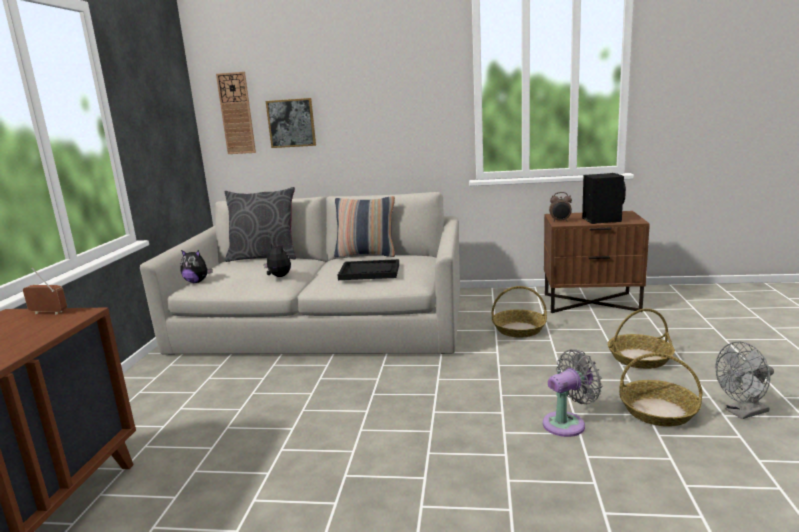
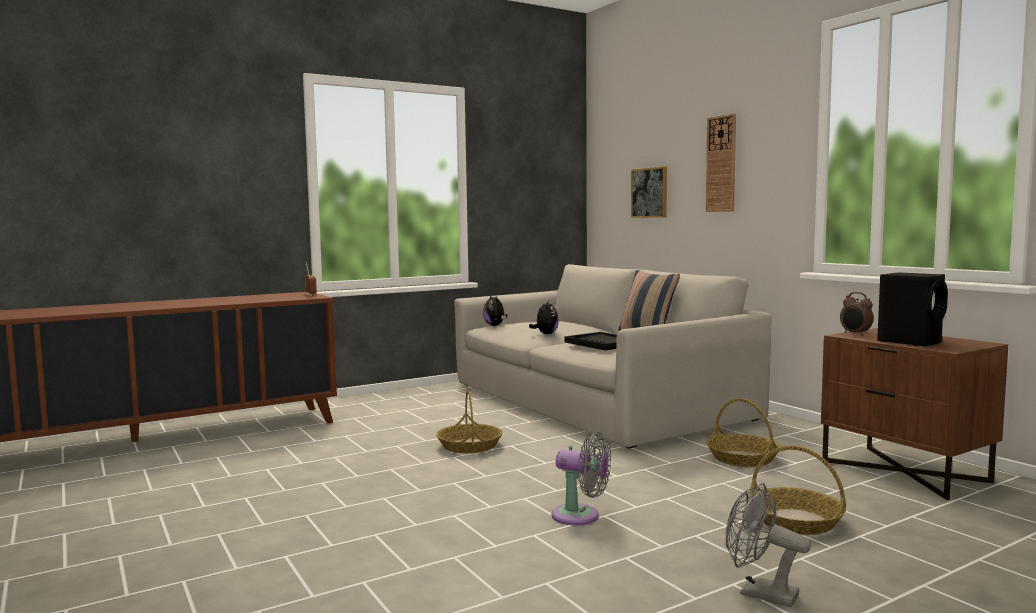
camera: 50 degrees right, 10 degrees down
wall clock [216,72,256,154] -> wall clock moved to [706,113,736,212]
grey pillow [225,187,296,262] -> none
basket [619,353,702,427] -> basket moved to [436,390,503,453]

